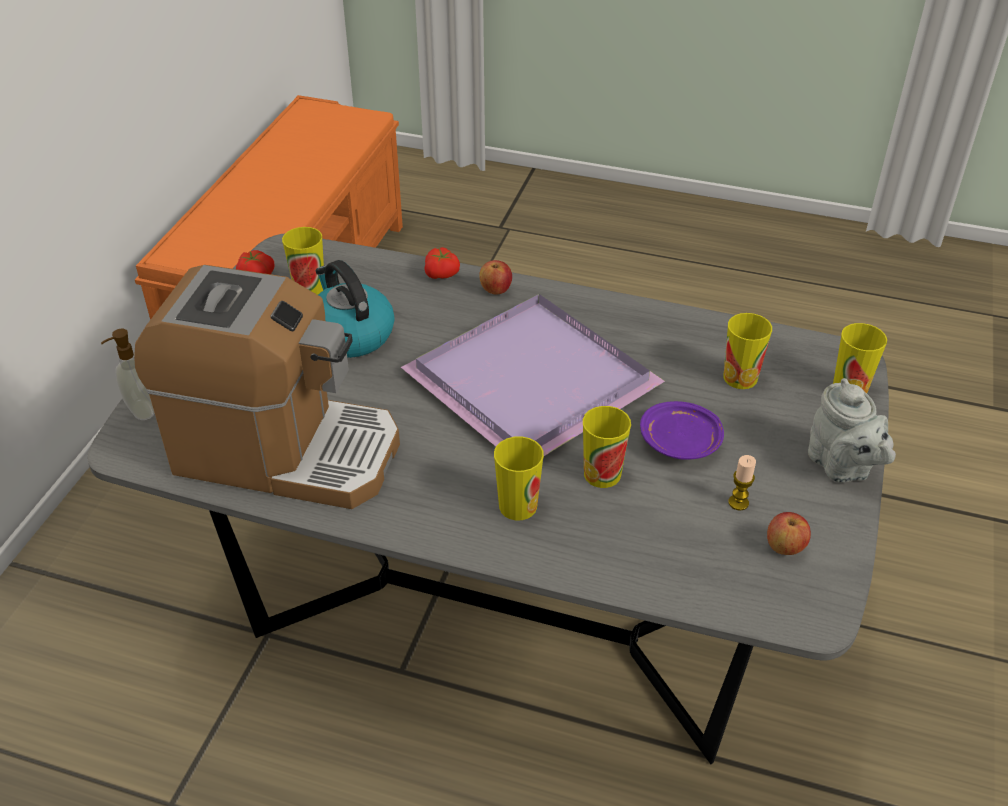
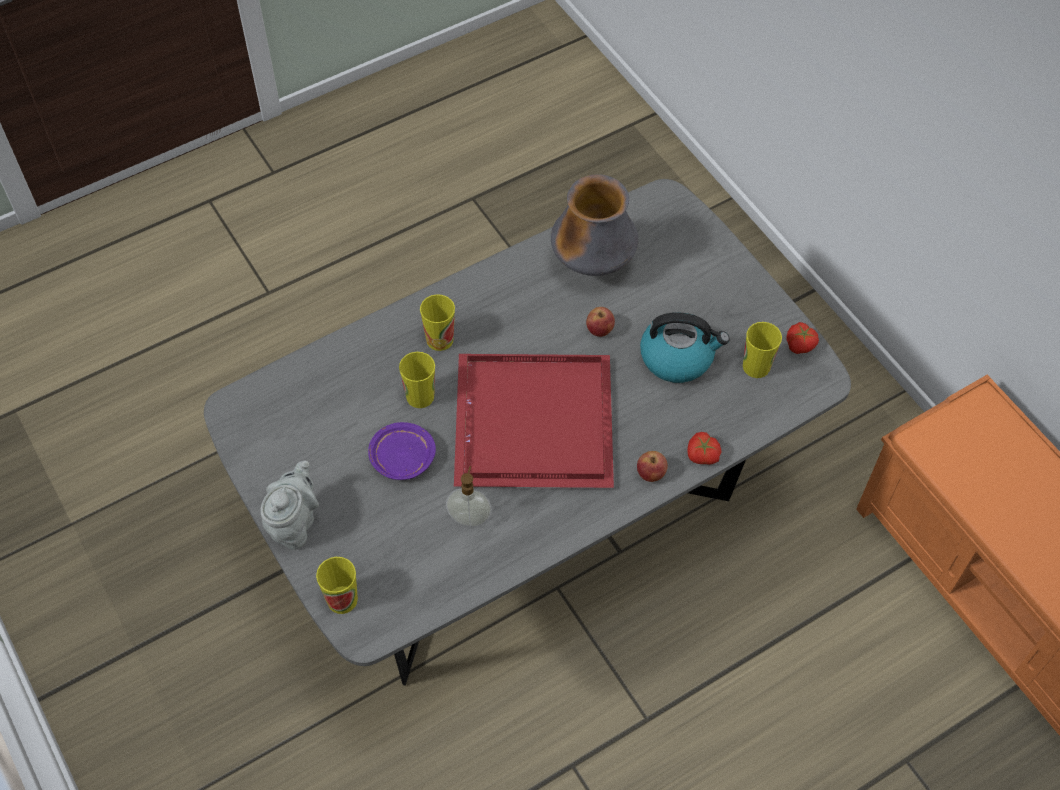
camera: 130 degrees right, 15 degrees up
soap dispenser [101,329,154,420] -> soap dispenser moved to [446,466,492,527]
coffee machine [134,265,400,509] -> vase [551,174,638,276]
purple tray [401,294,665,456] -> red tray [454,354,614,488]
cup [723,313,772,389] -> none
candle [728,455,756,511] -> none
apple [767,512,811,555] -> apple moved to [586,307,615,337]
grey teapot [808,378,896,483] -> grey teapot turned 90 degrees clockwise [260,460,319,550]

